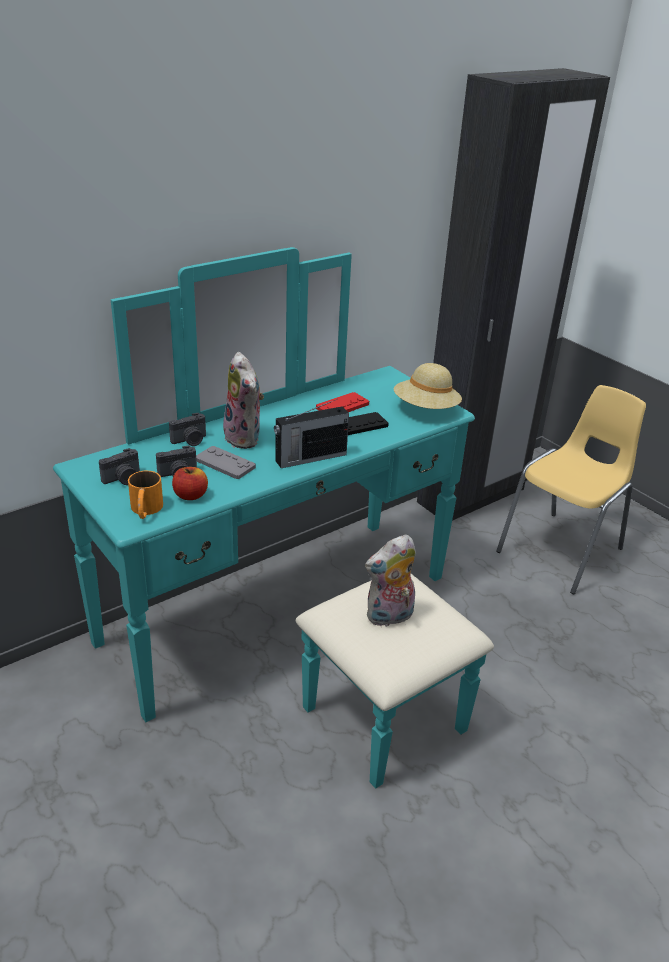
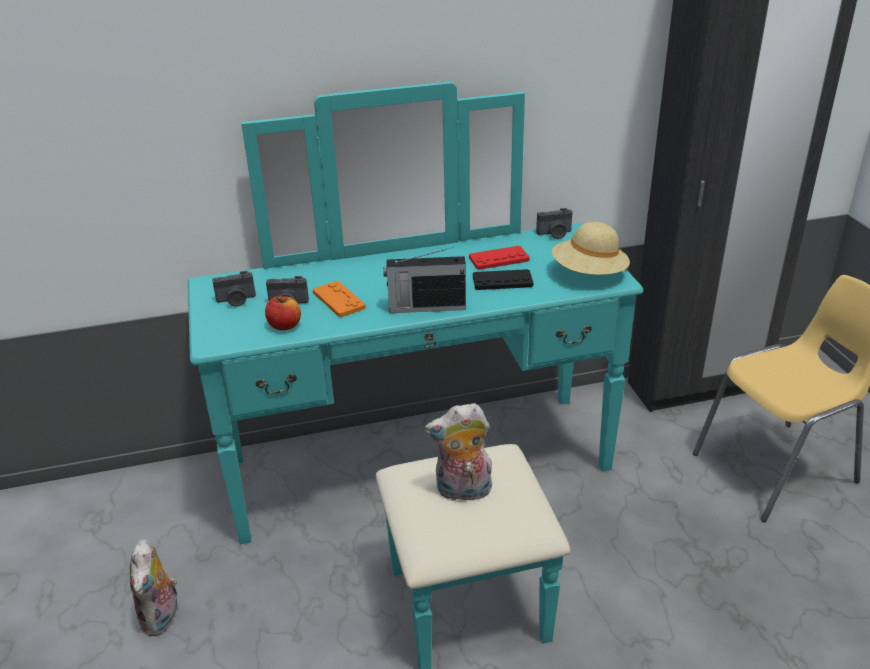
camera: 25 degrees right, 0 degrees up
orange mug [128,471,163,519] -> none
camera [169,413,206,446] -> camera moved to [536,208,572,239]
grey game controller [196,446,256,479] -> orange game controller [313,281,366,317]
plush toy [223,352,264,449] -> plush toy moved to [130,539,177,636]

